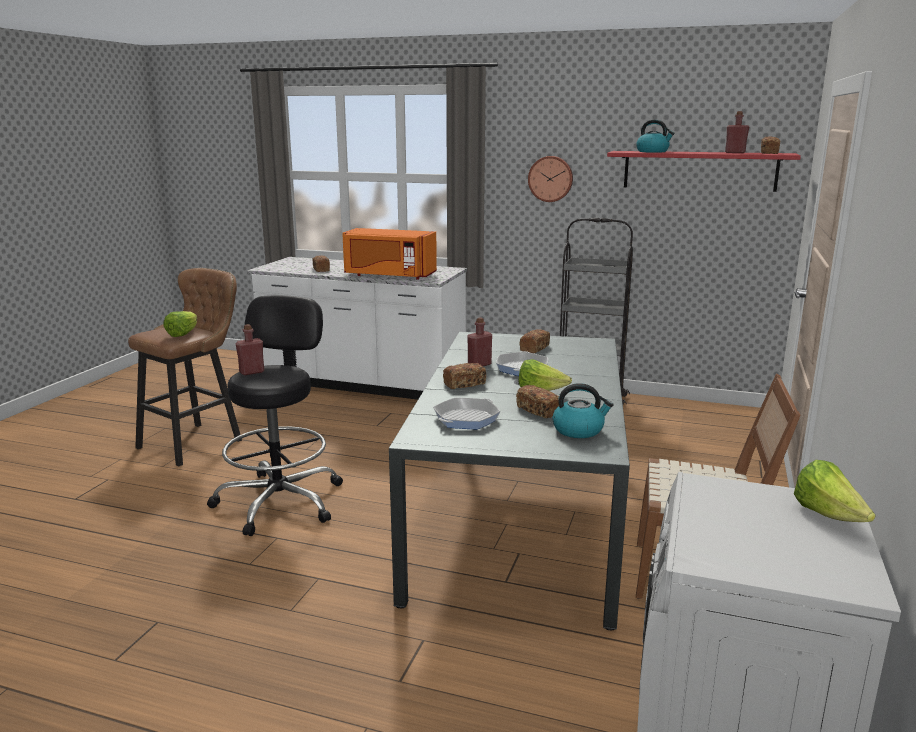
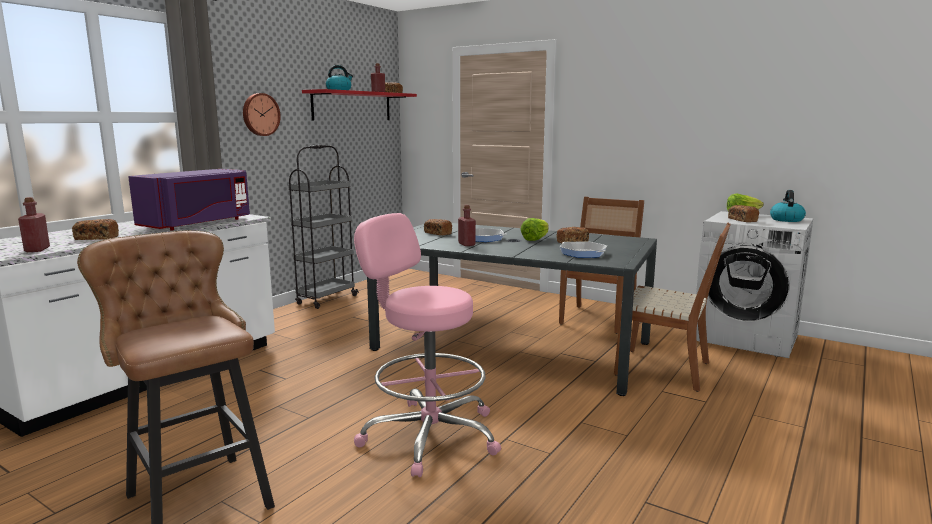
camera: 75 degrees left, 5 degrees down
lettuce [163,311,197,337] -> none
black stool [207,295,343,536] -> pink stool [354,213,501,477]
red bottle [236,324,264,375] -> red bottle moved to [18,197,50,252]
orange microwave [342,228,437,280] -> purple microwave [128,169,250,231]
bread [443,363,486,389] -> bread moved to [728,205,759,222]
kettle [552,383,614,438] -> kettle moved to [770,190,806,222]
none -> chair [614,223,731,392]

